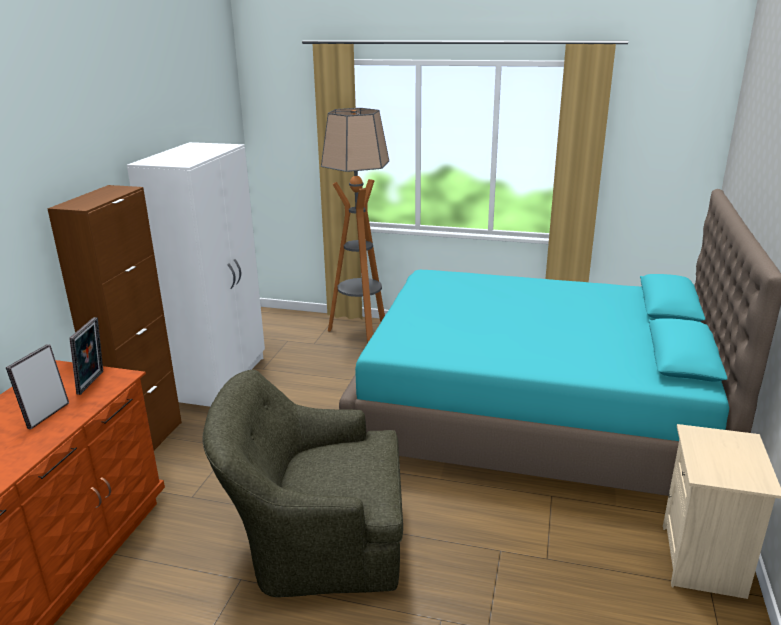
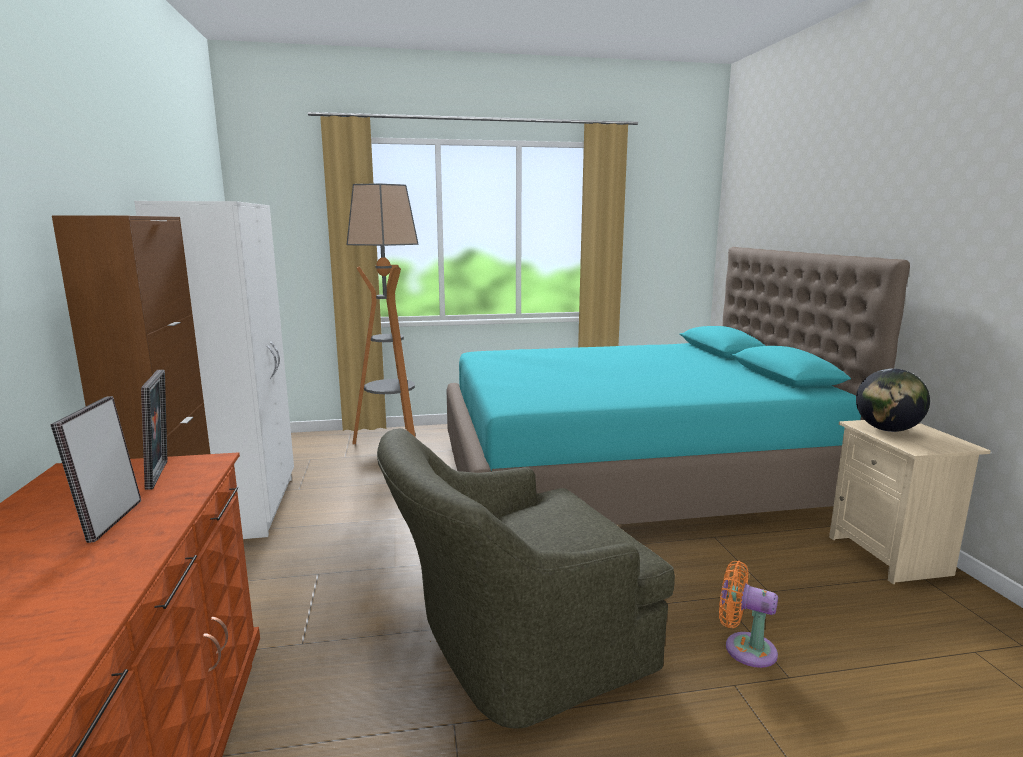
camera: 25 degrees left, 10 degrees down
none -> orange fan [719,560,778,668]
none -> globe [856,369,930,432]

